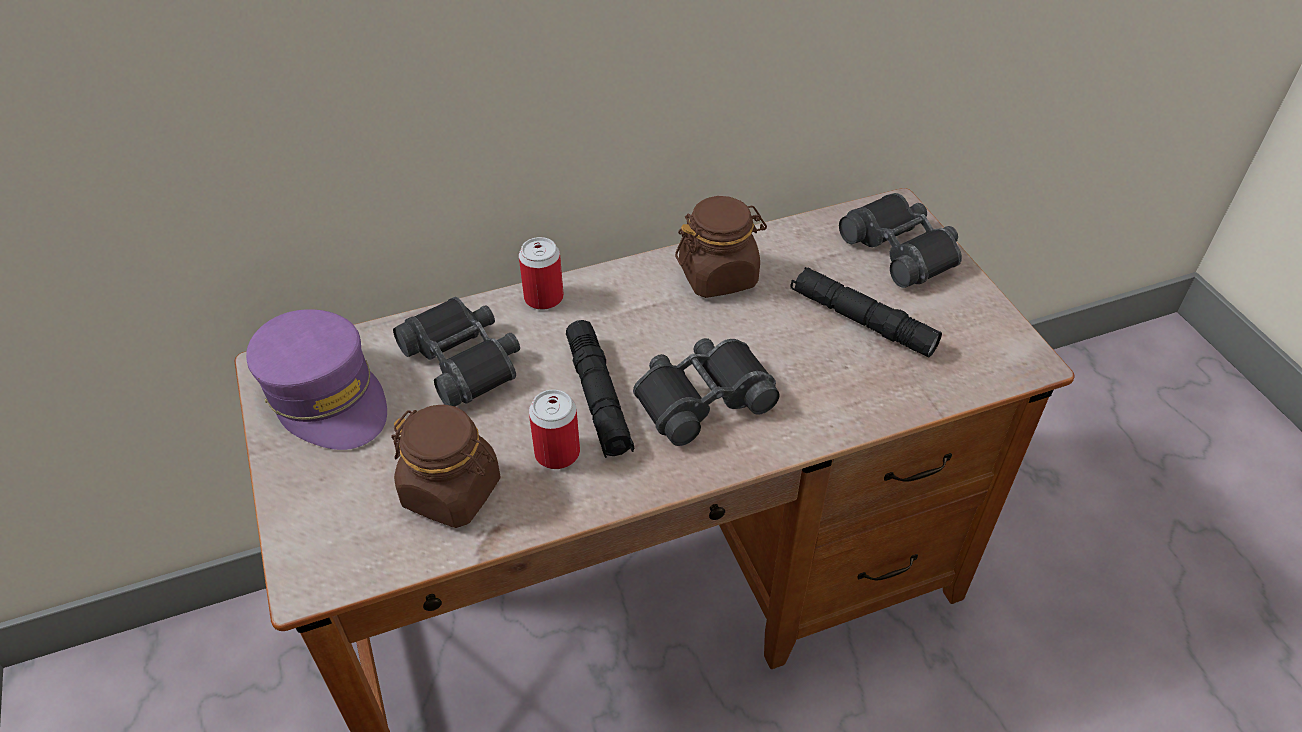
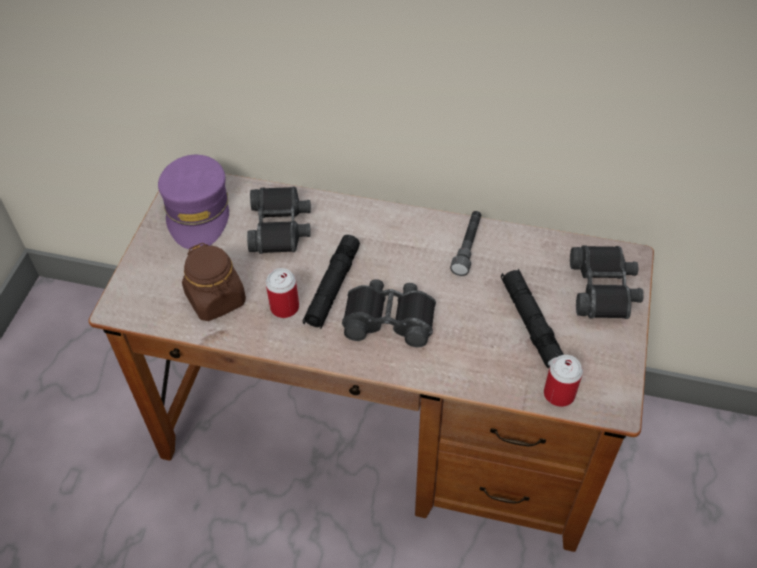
camera: 35 degrees right, 5 degrees up
can [519,237,564,310] -> can moved to [544,355,583,407]
brown jar [675,196,767,298] -> grey flashlight [450,211,481,276]

